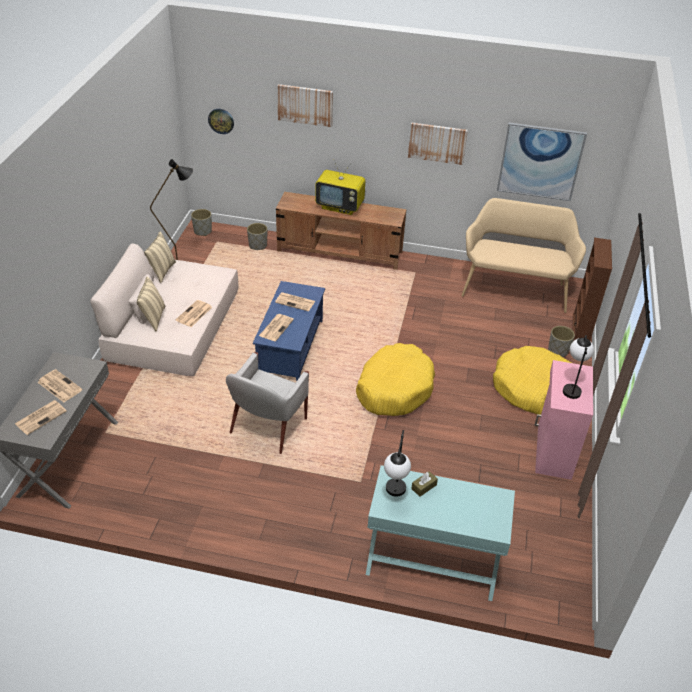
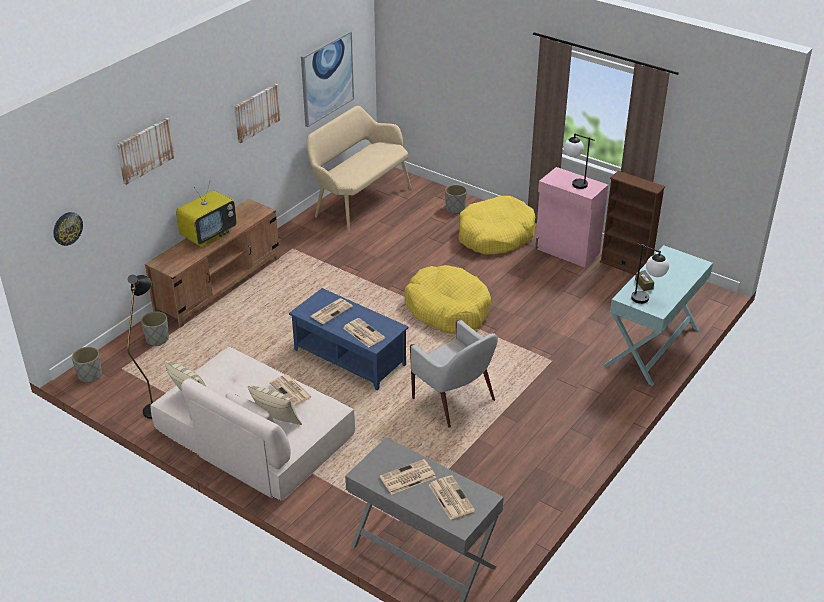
camera: 65 degrees left, 5 degrees down
brown bookcase [573,237,612,341] -> brown bookcase moved to [600,171,665,275]

